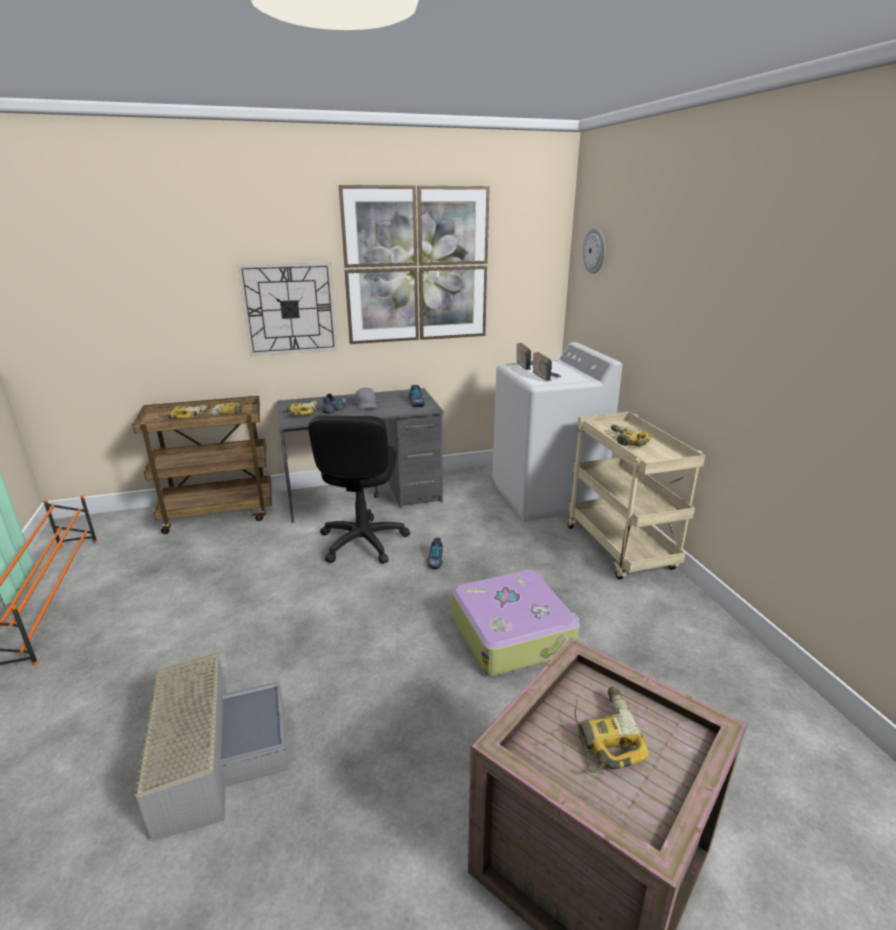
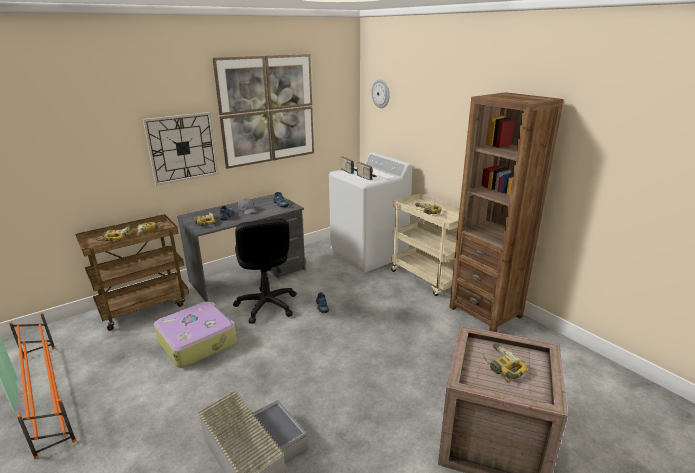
camera: 20 degrees left, 0 degrees up
suitcase [451,570,580,676] -> suitcase moved to [154,302,237,368]
none -> brown bookcase [449,92,564,332]

